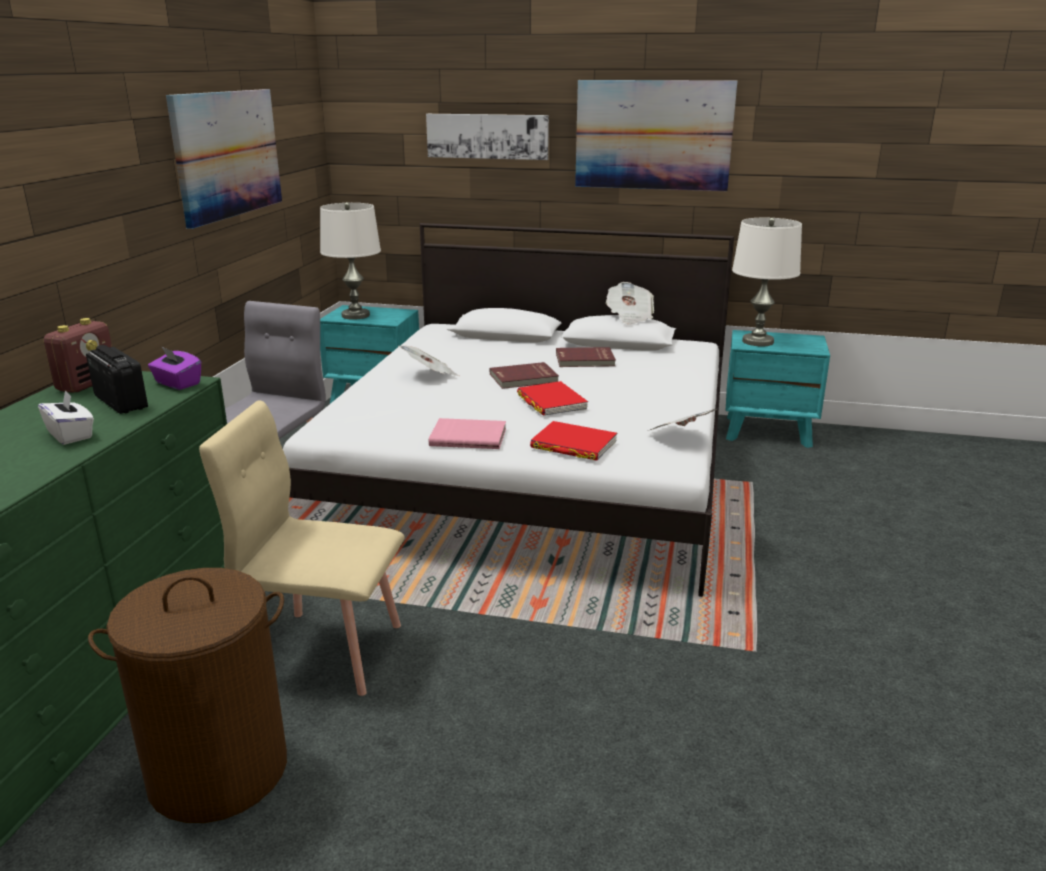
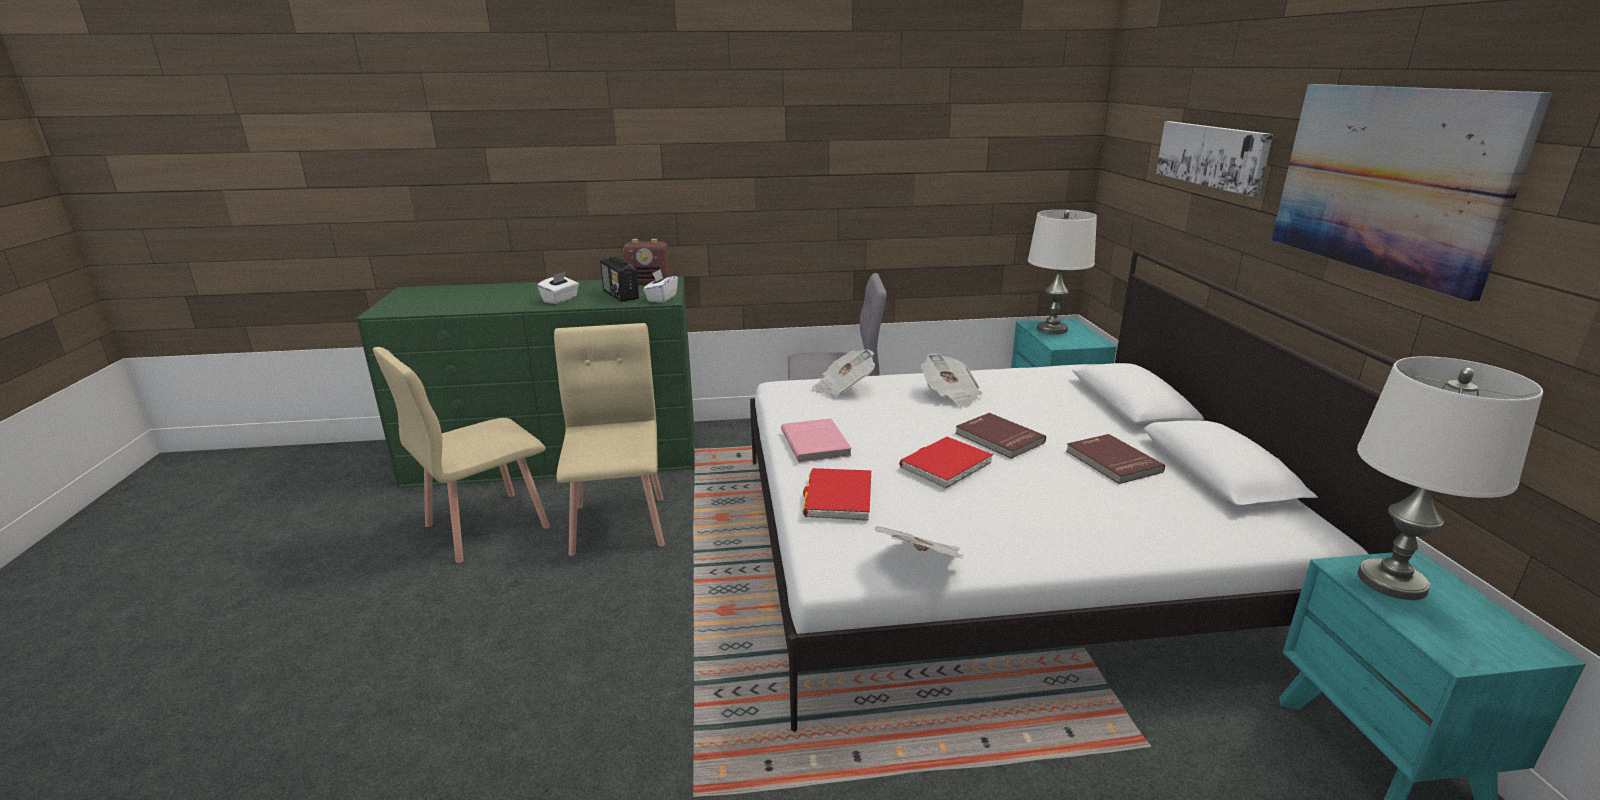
camera: 70 degrees right, 0 degrees up
radio [86,345,148,414] -> radio turned 120 degrees clockwise [600,257,639,302]
brown laundry basket [88,568,287,823] -> beige chair [373,347,550,563]
purple tissue box [148,347,201,390] -> white tissue box [643,270,678,303]
picture [166,89,282,229] -> none
newspaper [605,282,654,324] -> newspaper moved to [812,349,875,396]

